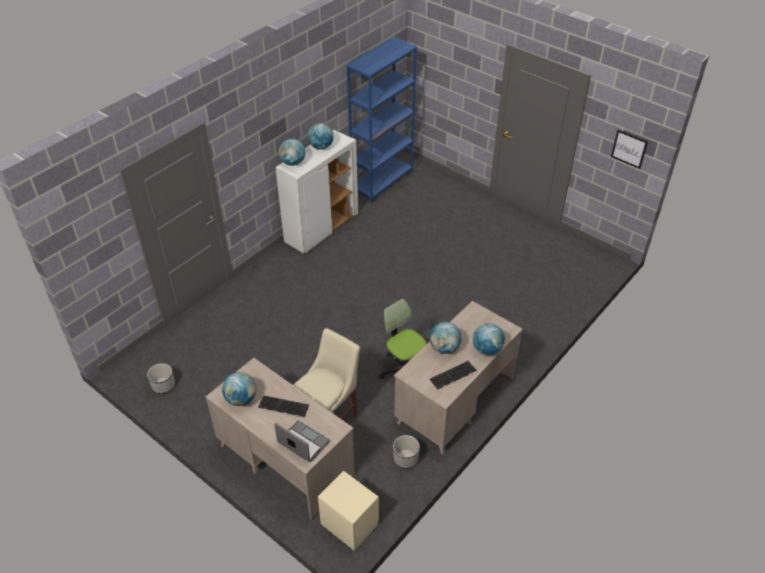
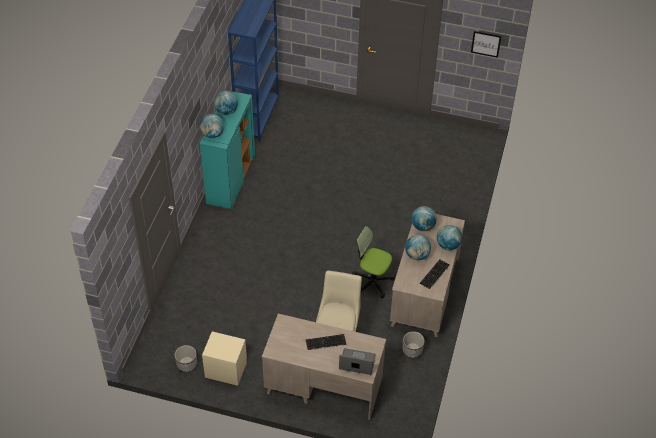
camera: 25 degrees left, 5 degrees up
globe [222,372,257,406] -> globe moved to [411,206,437,231]
white cabinet [275,130,358,254] -> turquoise cabinet [200,91,255,209]
beige nightstand [318,471,379,551] -> beige nightstand moved to [202,331,247,386]

